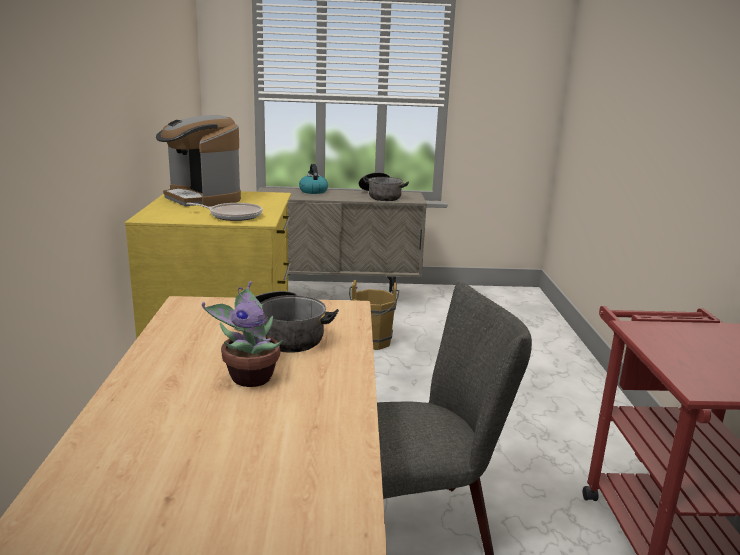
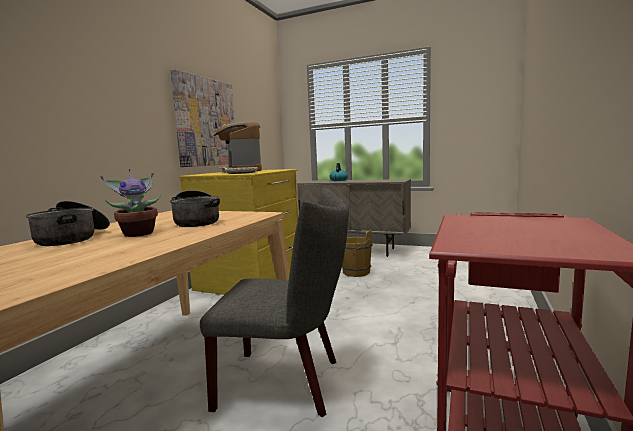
camera: 25 degrees right, 10 degrees down
cooking pot [359,172,409,201] -> cooking pot moved to [26,201,110,246]
none -> picture [170,69,235,167]

